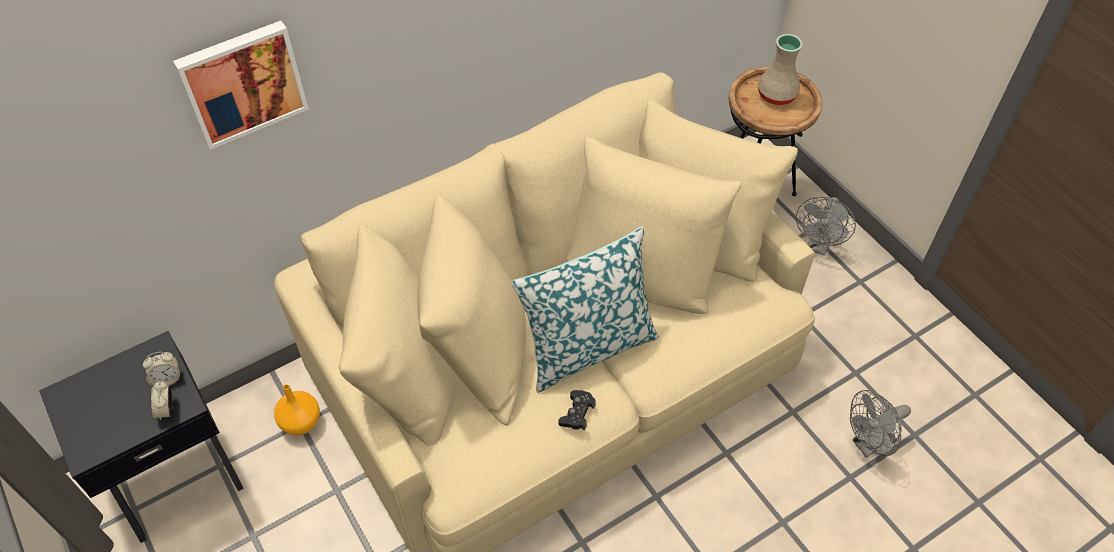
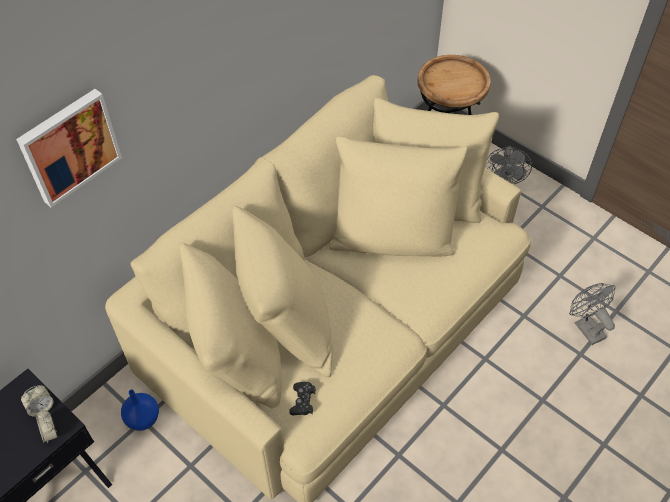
camera: 15 degrees left, 0 degrees up
orange vase [274,384,320,436] -> blue vase [121,390,159,431]
pillow [511,227,659,393] -> none
black game controller [558,390,596,431] -> black game controller moved to [289,382,316,415]
beige vase [758,34,803,105] -> none
grey fan [850,390,911,457] -> grey fan turned 105 degrees clockwise [569,283,616,345]

